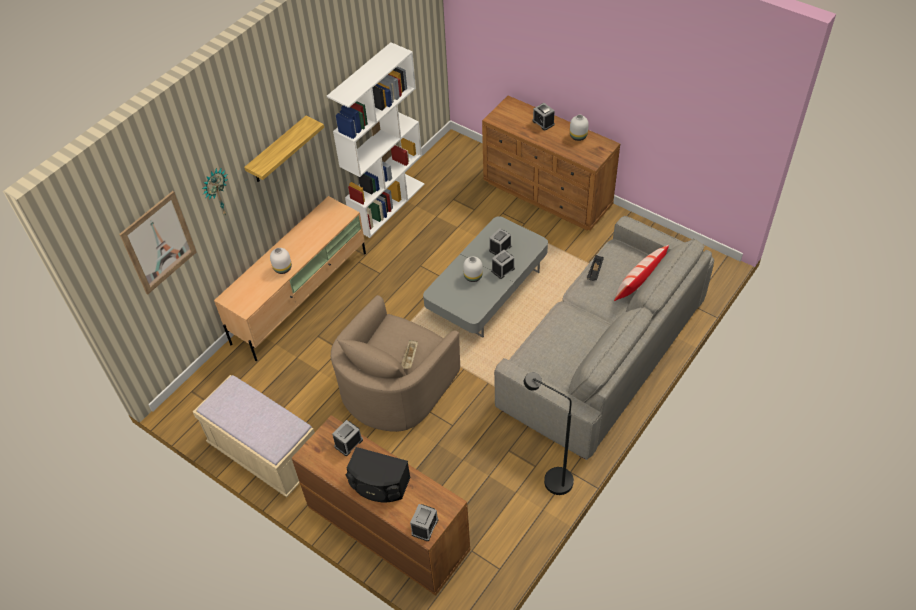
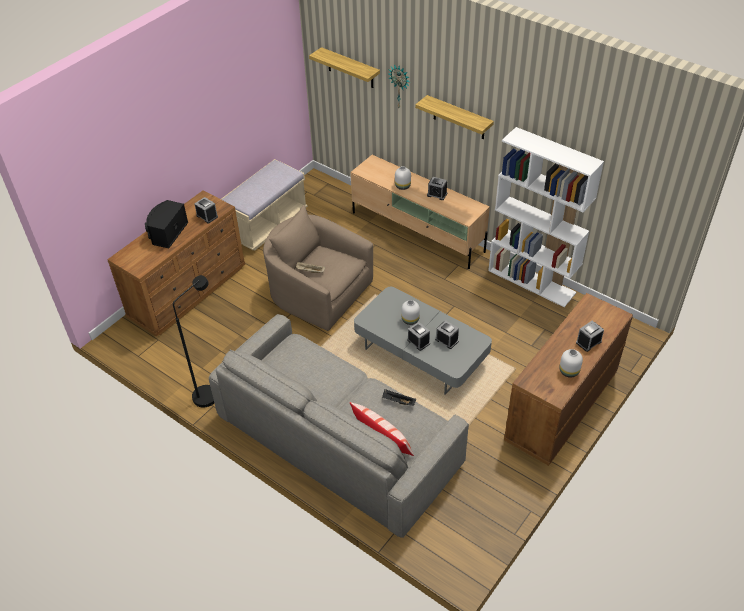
camera: 90 degrees right, 5 degrees down
picture [119,191,196,294] -> shelf [309,47,380,88]
alarm clock [410,504,438,541] -> alarm clock moved to [427,177,447,200]

